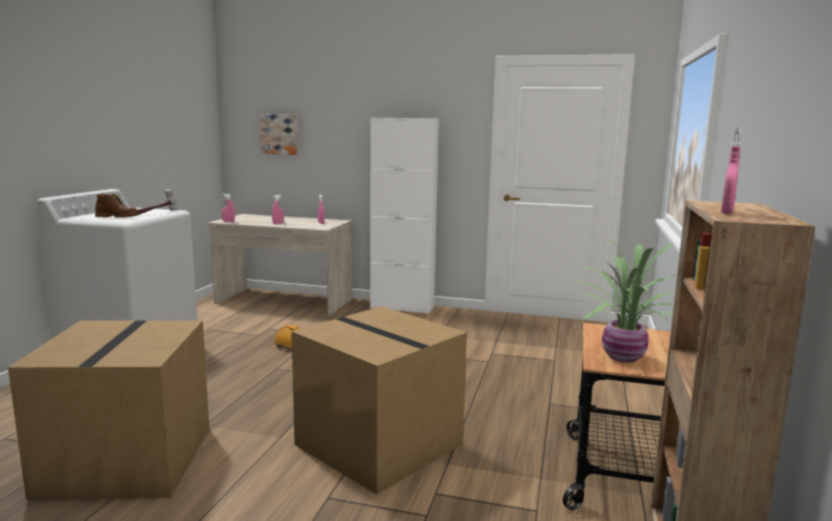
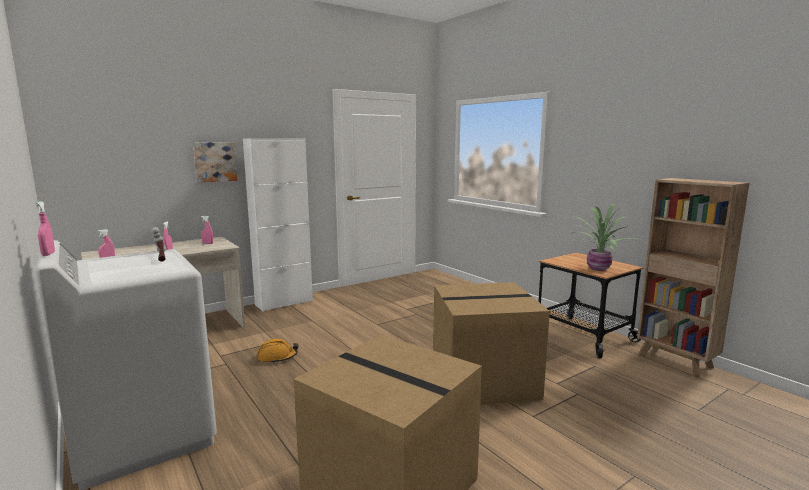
camera: 50 degrees left, 0 degrees up
brown boot [95,194,139,218] -> none
picture [260,114,298,155] -> picture moved to [193,142,237,182]
pink spray bottle [721,128,741,214] -> pink spray bottle moved to [35,201,55,256]

